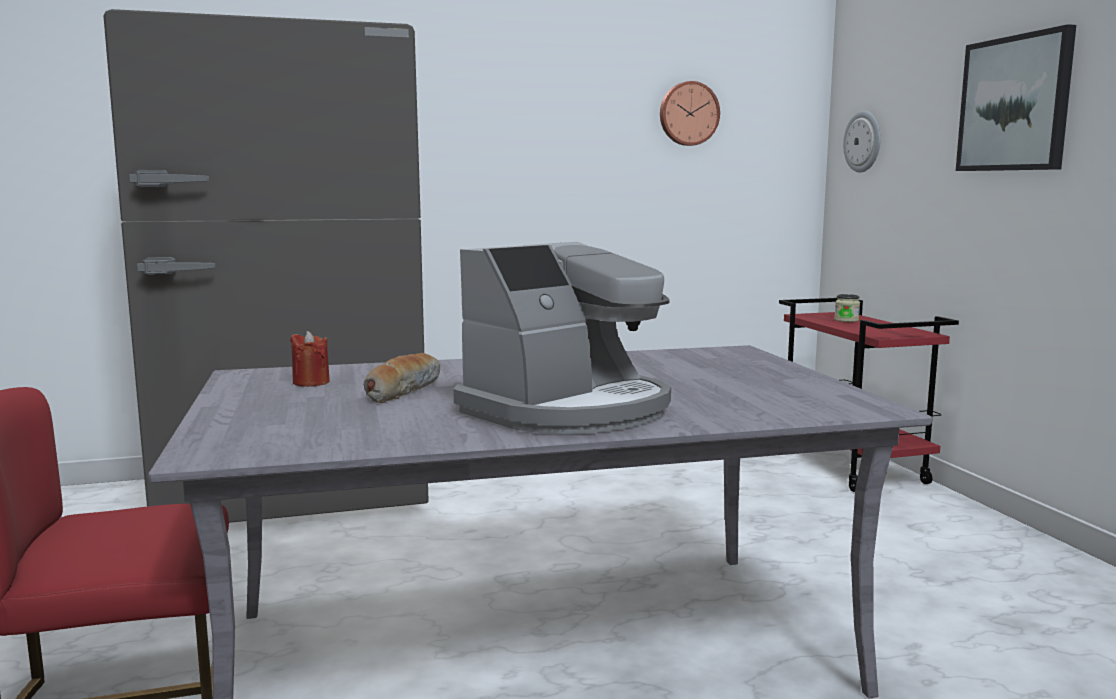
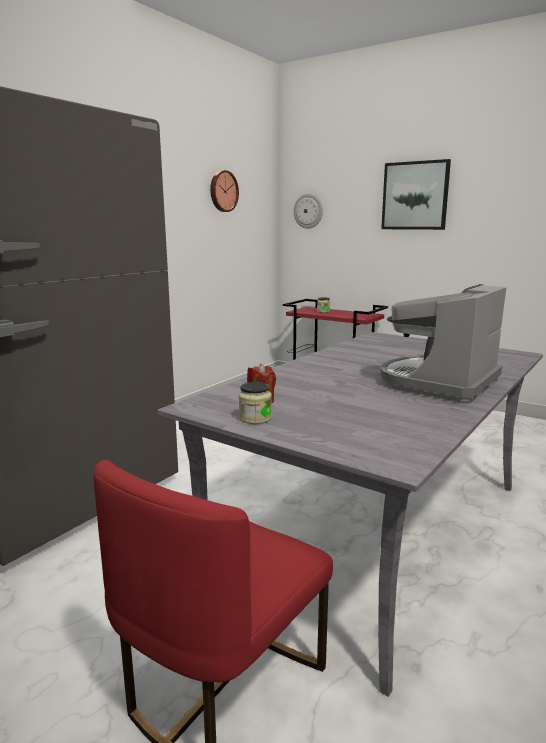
camera: 40 degrees left, 5 degrees up
bread [364,353,440,403] -> none
coffee machine [453,242,671,434] -> coffee machine turned 150 degrees counterclockwise [380,284,507,402]
none -> jar [239,382,272,424]

